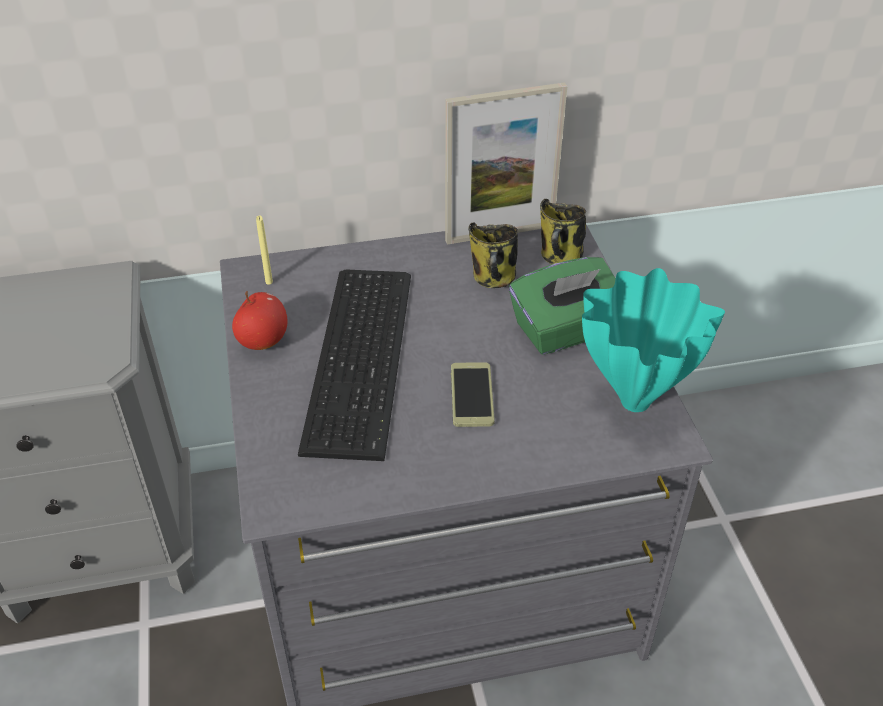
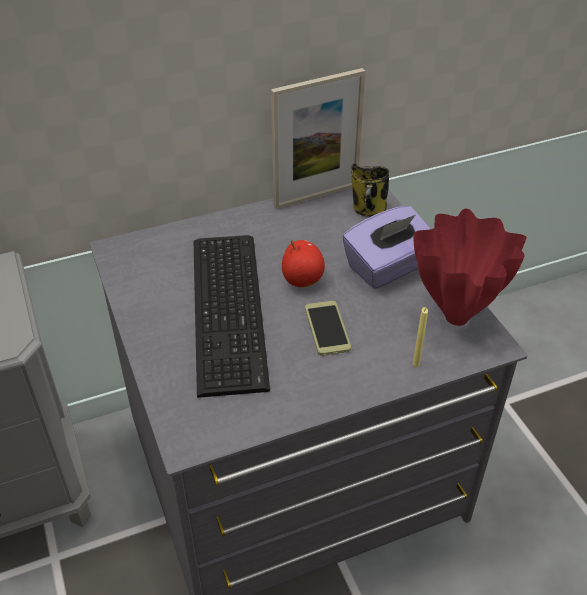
camera: 10 degrees left, 0 degrees up
apple [232,291,287,350] -> apple moved to [282,240,325,287]
yellow candle [256,215,273,285] -> yellow candle moved to [413,307,428,367]
mug [469,223,518,288] -> none
green tissue box [509,257,616,354] -> purple tissue box [342,206,431,289]
turquoise vase [582,268,725,412] -> red vase [413,209,527,326]

